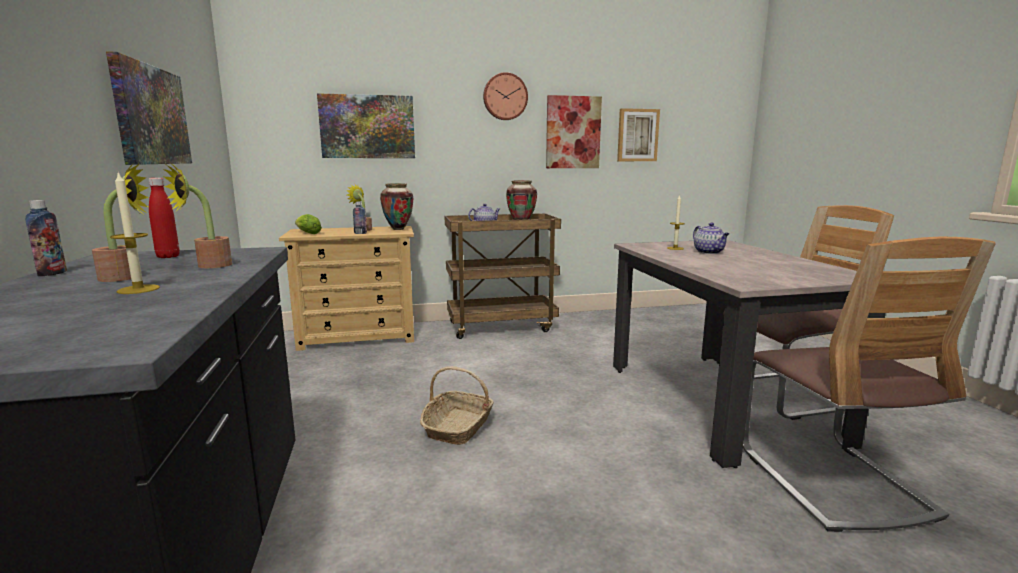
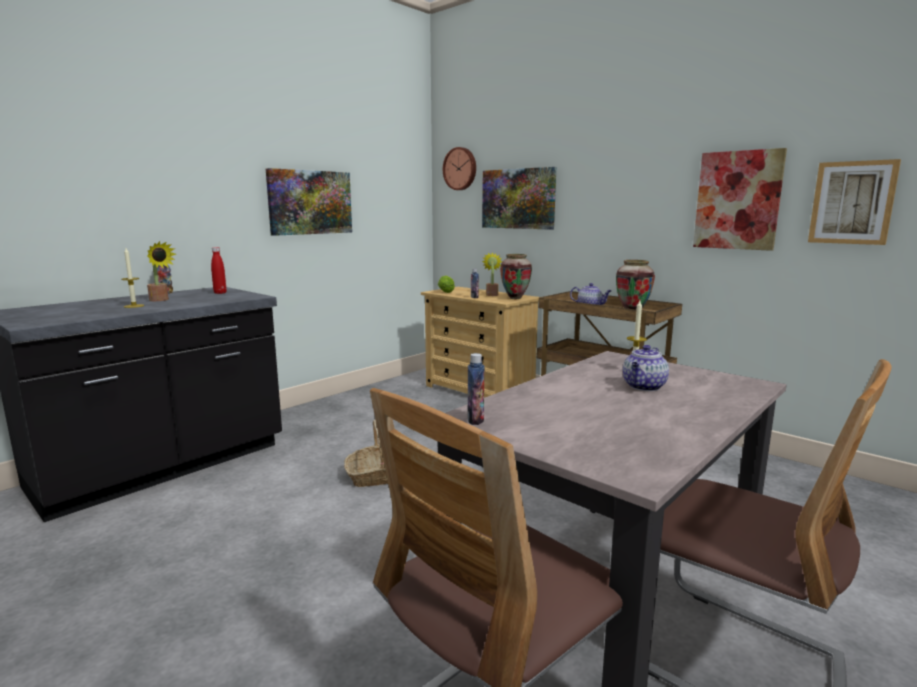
camera: 55 degrees right, 0 degrees up
potted plant [164,163,232,268] -> none
wall clock [483,72,528,120] -> wall clock moved to [443,147,476,190]
none -> bottle [468,353,484,425]

